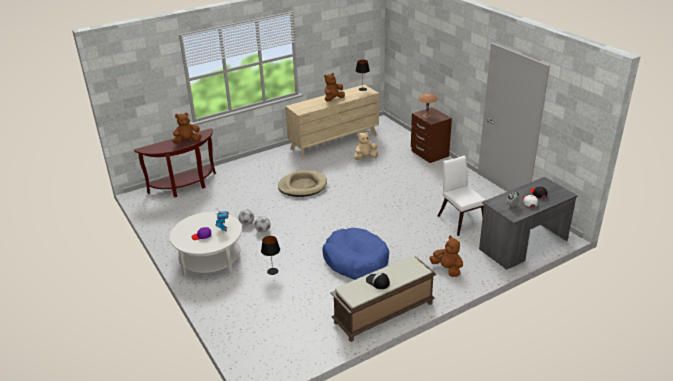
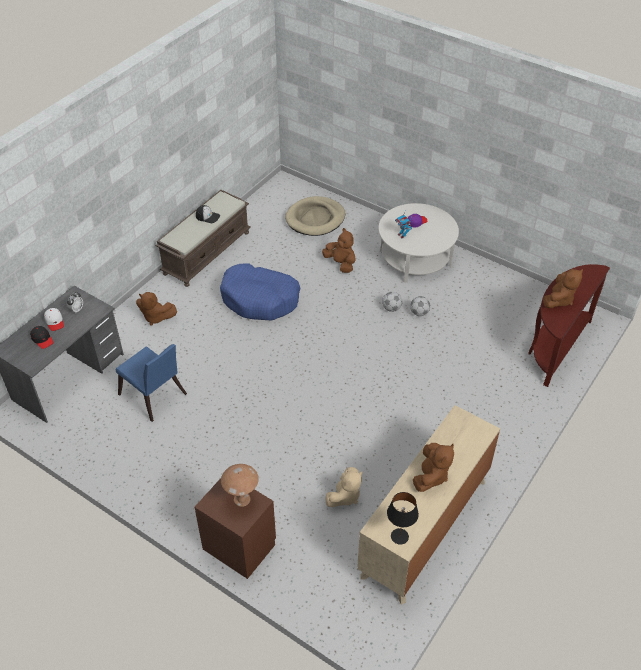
camera: 155 degrees right, 15 degrees up
black table lamp [261,236,280,275] -> brown plush toy [322,228,356,273]
beige dog bed [278,171,327,197] -> beige dog bed moved to [285,196,345,236]
white chair [438,156,485,236] -> blue chair [115,344,187,422]

